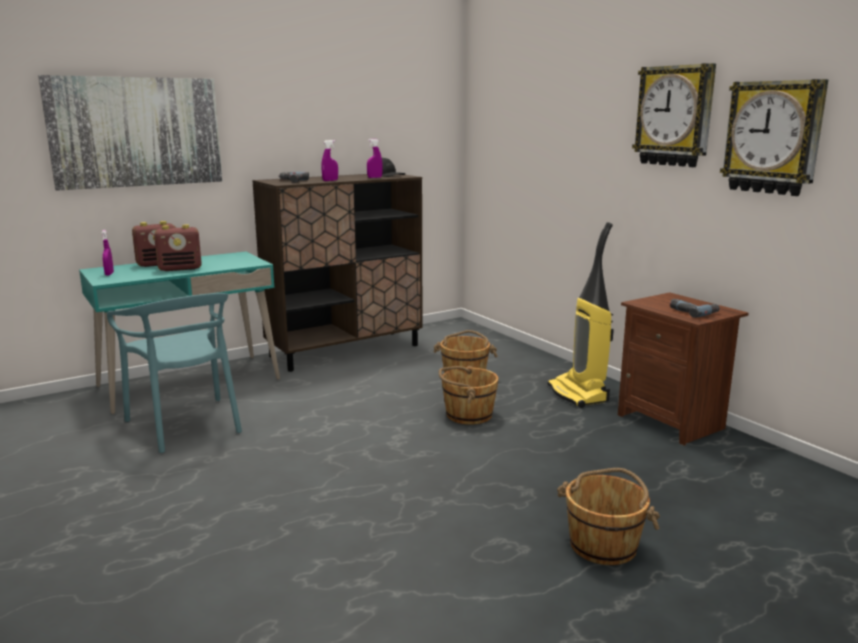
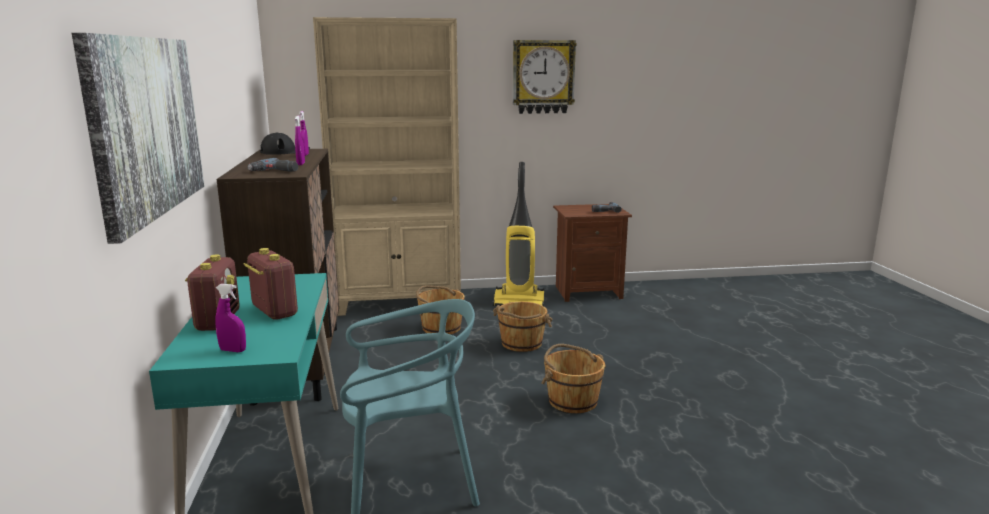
camera: 65 degrees left, 0 degrees up
radio [154,224,202,271] -> radio turned 45 degrees counterclockwise [243,248,298,320]
brown bucket [557,468,660,565] -> brown bucket moved to [542,344,606,413]
wall clock [720,79,828,196] -> none
none -> beige bookcase [313,17,461,316]

